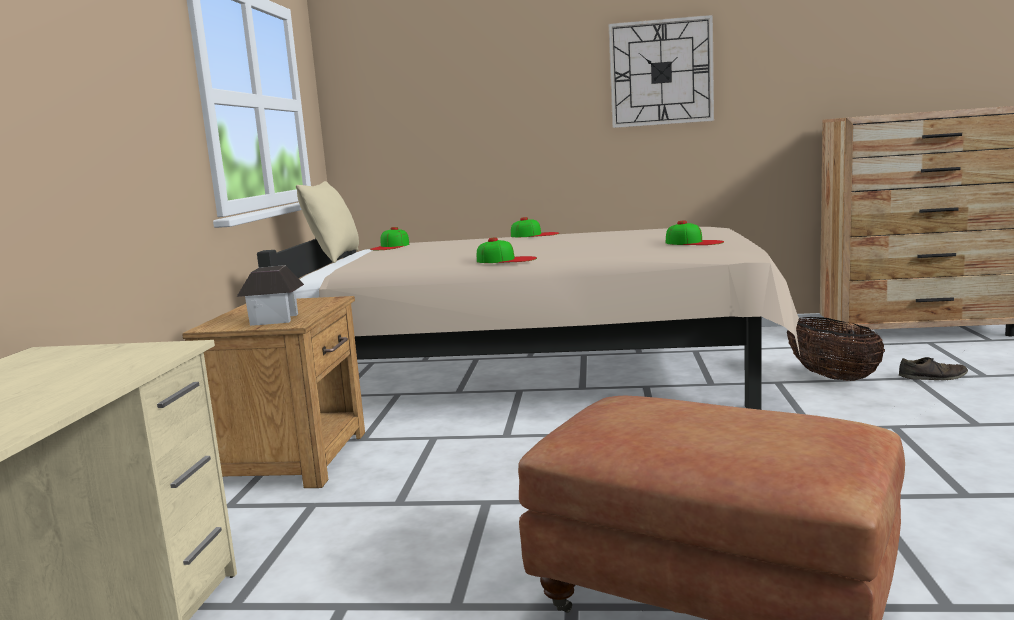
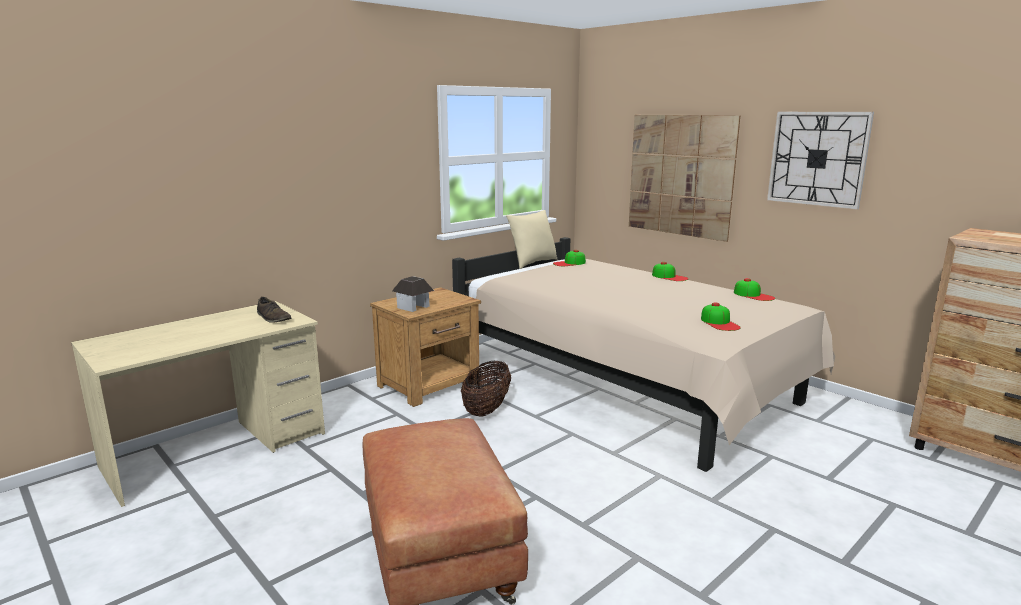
camera: 40 degrees right, 5 degrees up
cap [477,237,537,263] -> cap moved to [734,278,775,301]
basket [787,317,885,381] -> basket moved to [461,361,511,417]
brown shoe [899,357,968,380] -> brown shoe moved to [257,297,291,323]
none -> picture [629,115,740,242]

